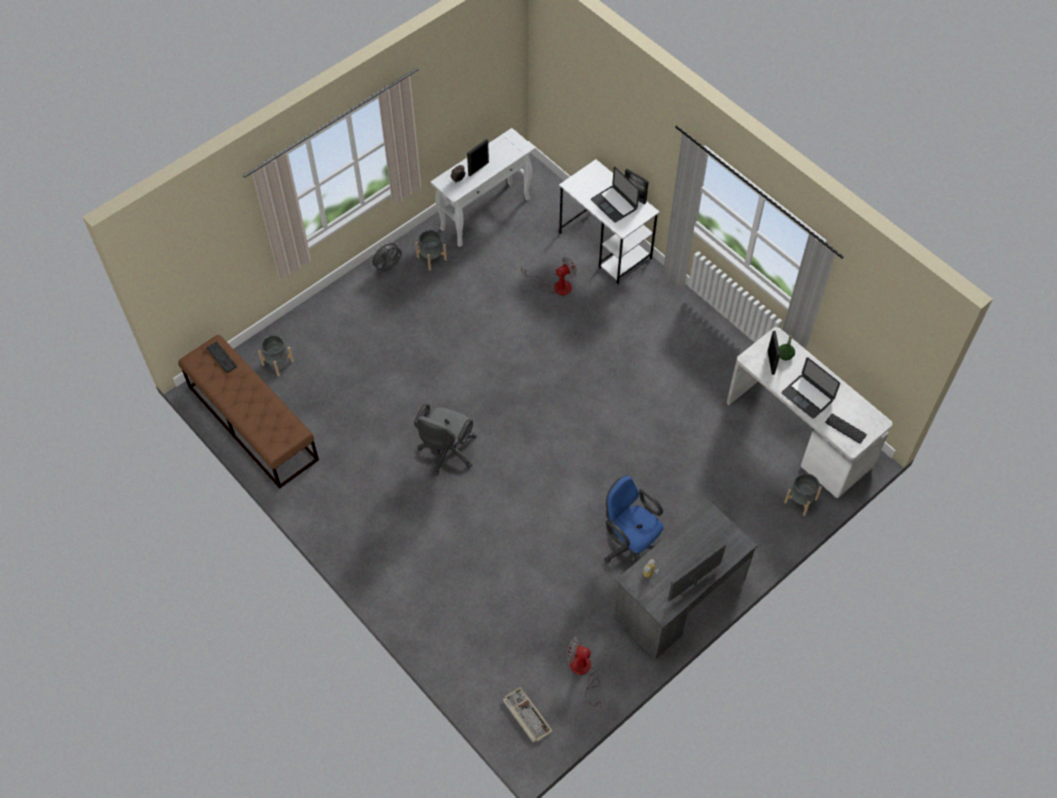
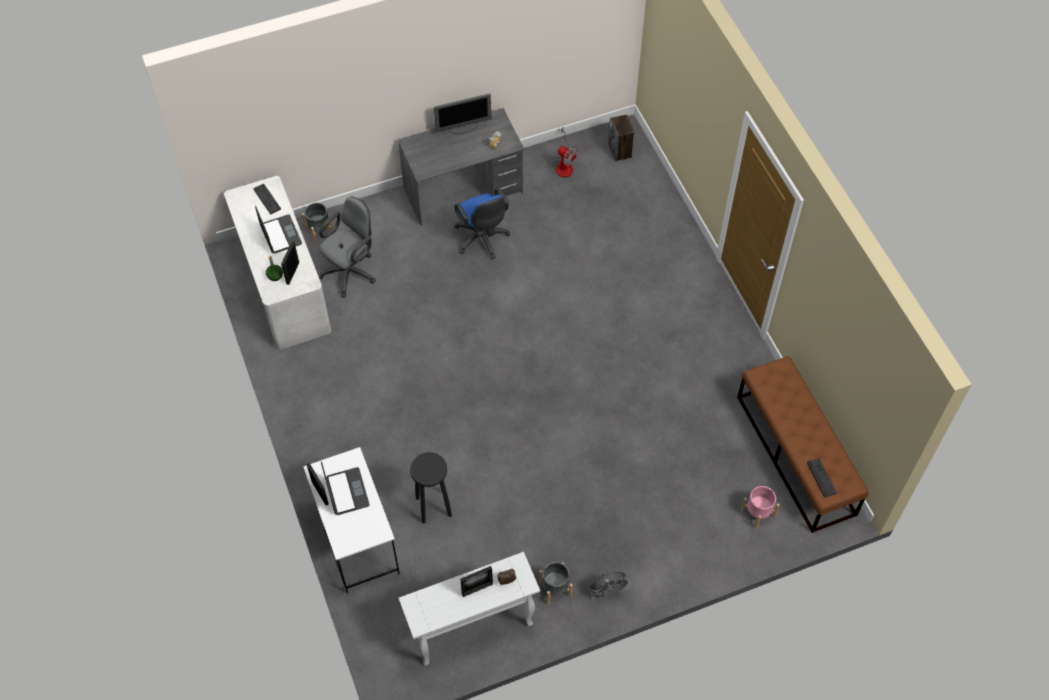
camera: 160 degrees left, 0 degrees up
grey planter [258,335,294,376] -> pink planter [741,486,780,529]
grey office chair [414,404,477,476] -> grey office chair moved to [318,196,376,298]
keyboard [503,687,553,743] -> speaker [608,115,635,161]
fan [521,257,577,295] -> black stool [410,452,452,524]

